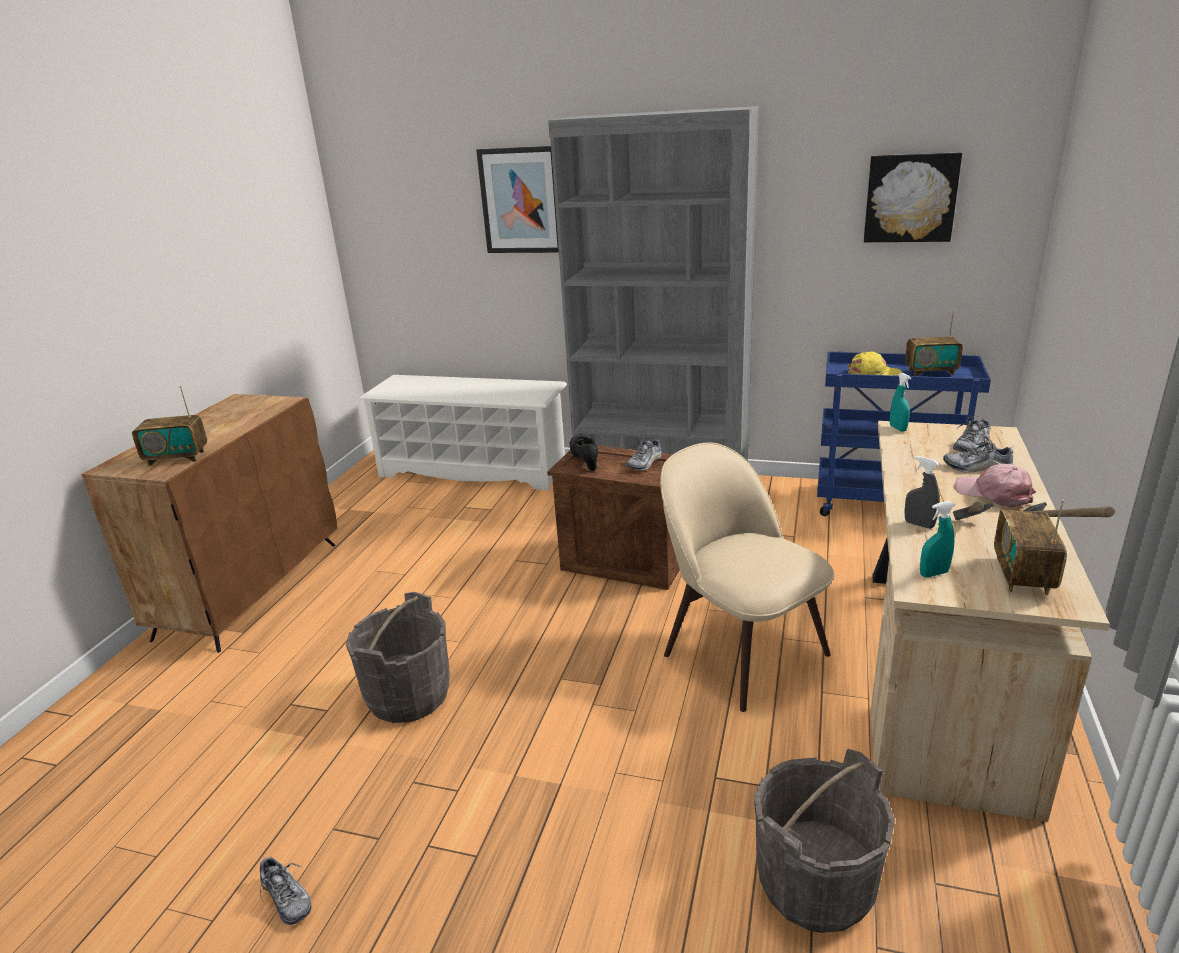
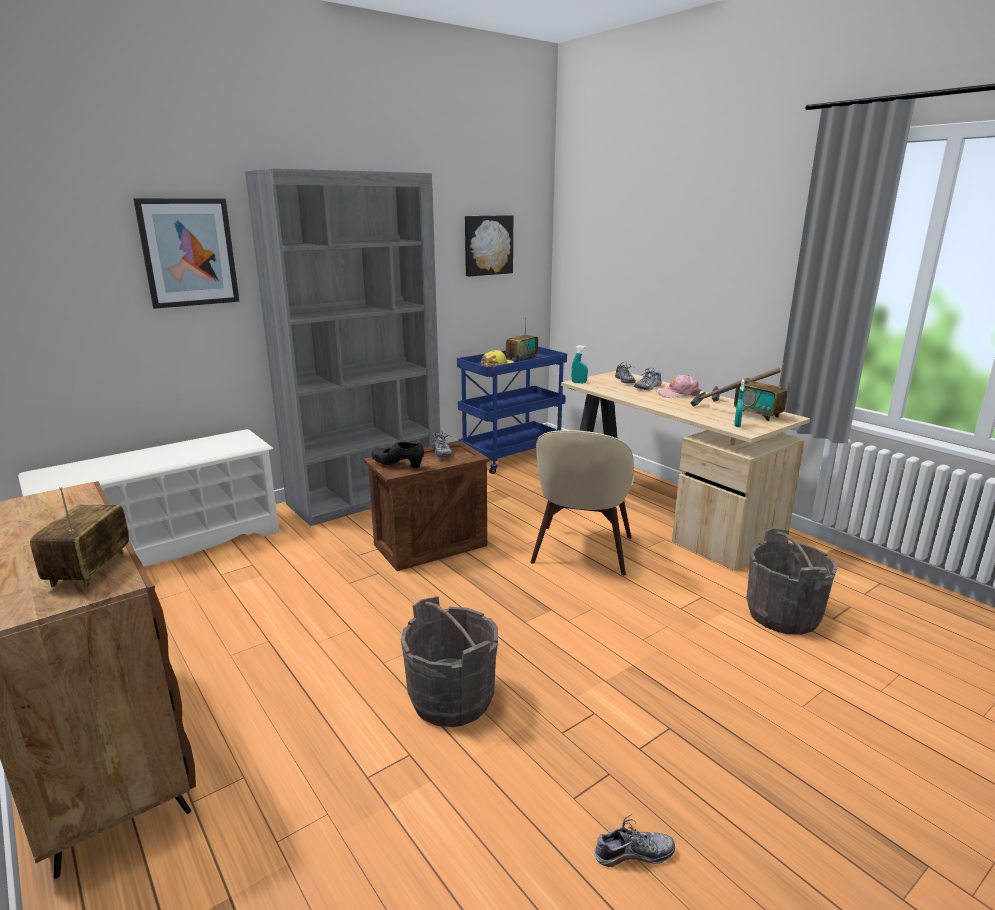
camera: 55 degrees left, 5 degrees down
radio [132,386,207,466] -> radio turned 150 degrees clockwise [30,487,129,588]
beige chair [660,443,834,712] -> beige chair turned 75 degrees counterclockwise [530,430,634,575]
grey spray bottle [905,456,940,529] -> none

